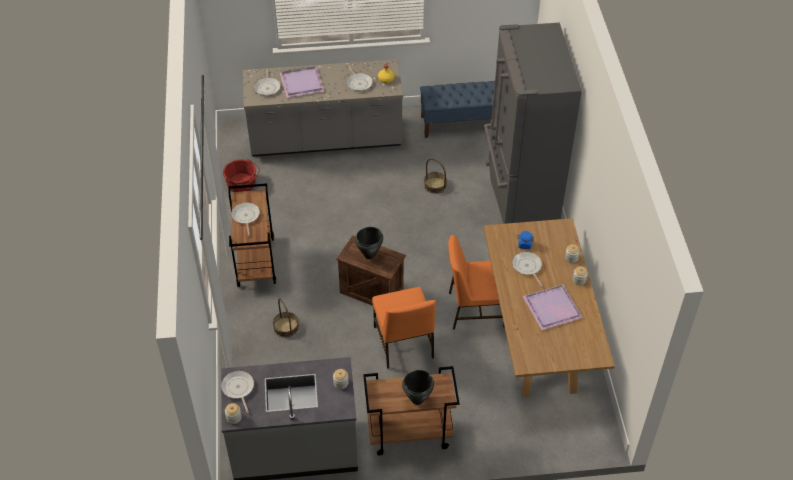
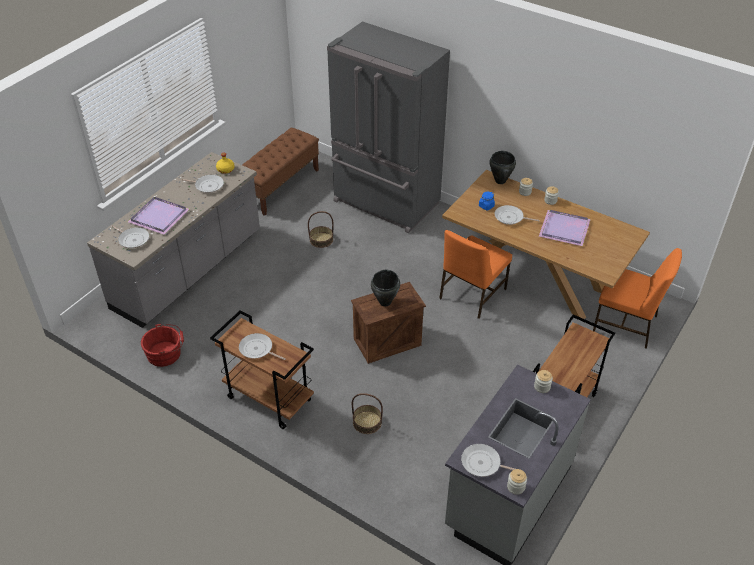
camera: 50 degrees left, 5 degrees down
orange chair [372,287,436,369] -> orange chair moved to [593,248,682,349]
black cooking pot [402,370,434,405] -> black cooking pot moved to [489,151,516,184]
blue bench [420,81,495,138] -> brown bench [243,128,319,216]

